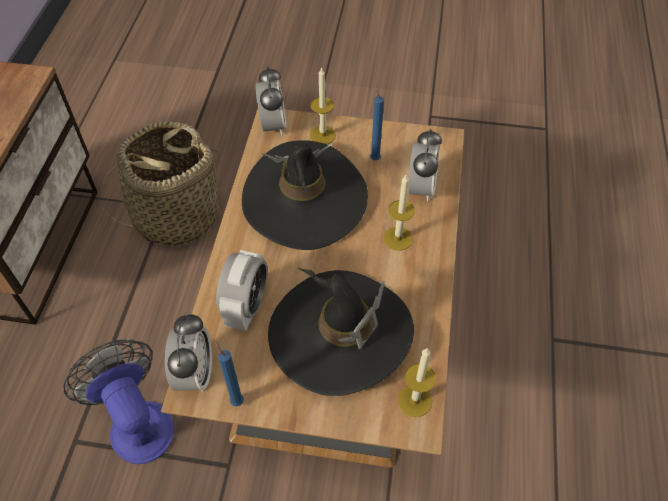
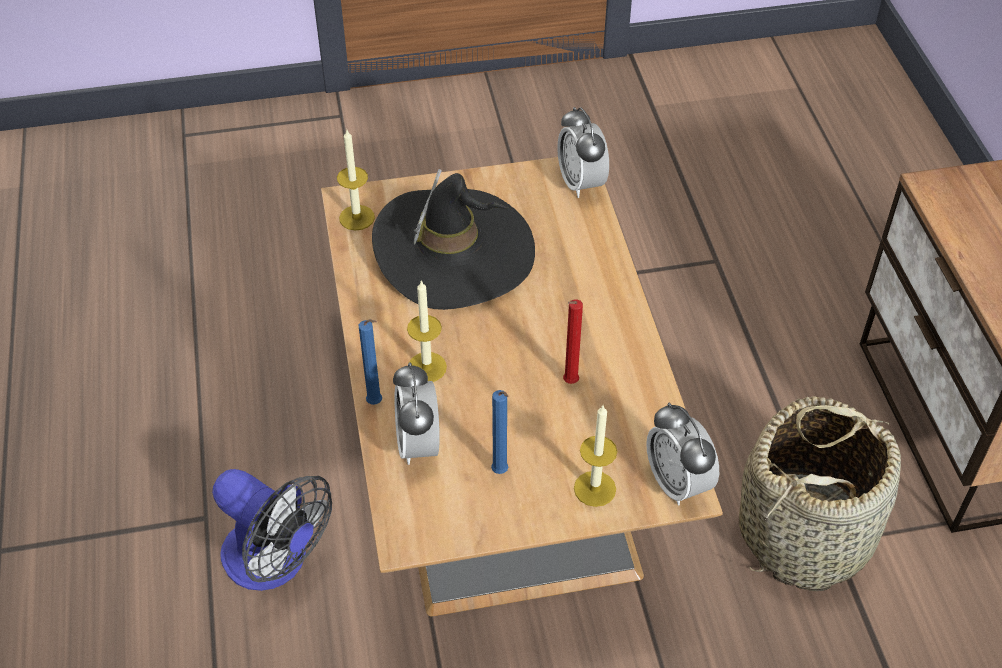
camera: 160 degrees right, 5 degrees down
fan [63,339,174,464] -> fan moved to [212,469,332,591]
blue candle [215,340,244,407] -> blue candle moved to [358,319,382,405]
alarm clock [216,250,267,331] -> none
black hat [242,140,368,250] -> red candle [563,299,583,384]

